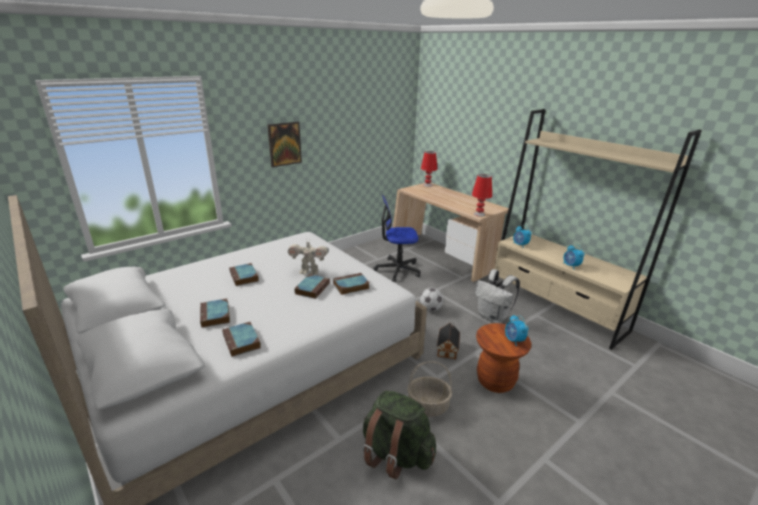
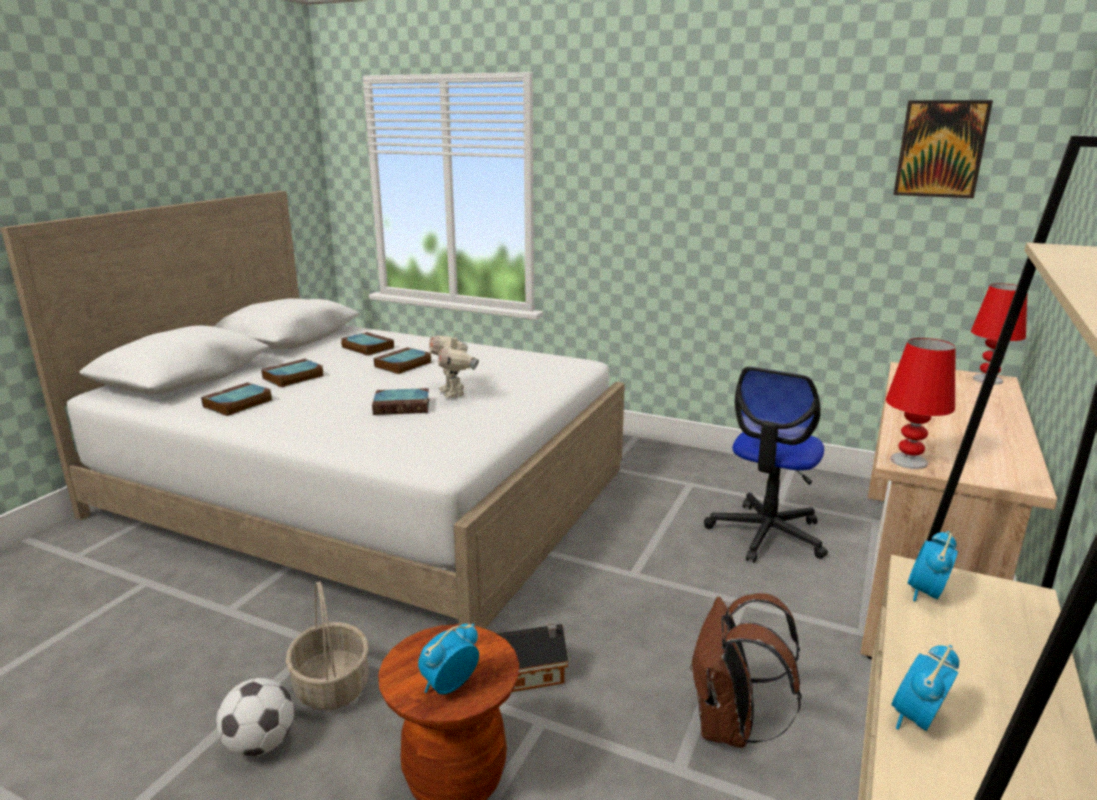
camera: 65 degrees right, 5 degrees down
picture [268,122,302,167] -> picture moved to [893,100,993,198]
book [333,273,370,295] -> book moved to [341,332,394,356]
green backpack [363,391,436,479] -> none
office chair [373,195,421,282] -> office chair turned 120 degrees counterclockwise [704,367,828,563]
football [420,288,443,311] -> football moved to [216,678,294,757]
white backpack [475,269,520,323] -> brown backpack [690,593,802,748]

